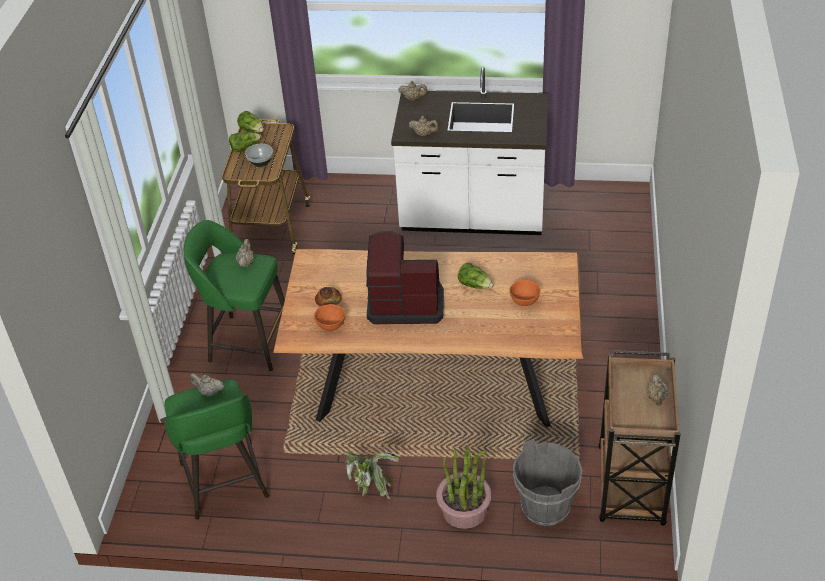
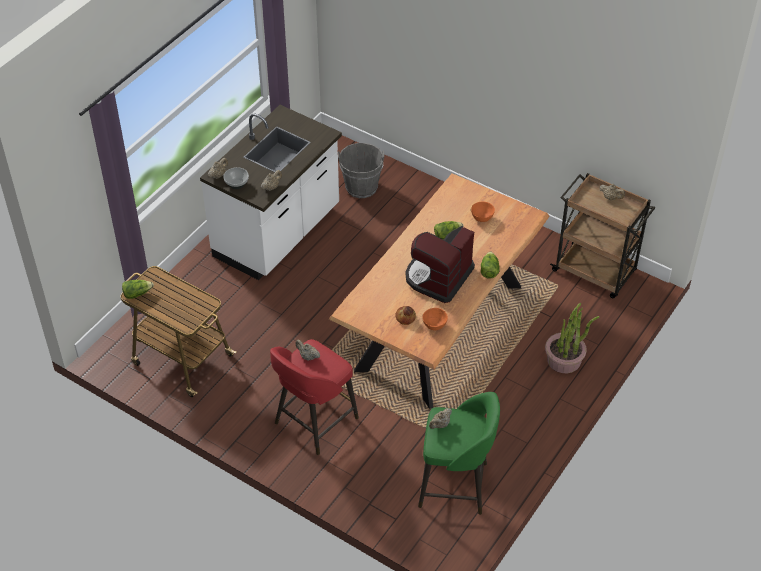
camera: 65 degrees left, 5 degrees up
green stool [184,220,285,371] -> red stool [270,339,359,455]
lettuce [229,132,262,152] -> lettuce moved to [481,251,500,279]
bowl [245,144,273,167] -> bowl moved to [223,167,249,189]
potted plant [345,451,399,499] -> none
grey bucket [513,438,583,526] -> grey bucket moved to [338,143,384,198]

